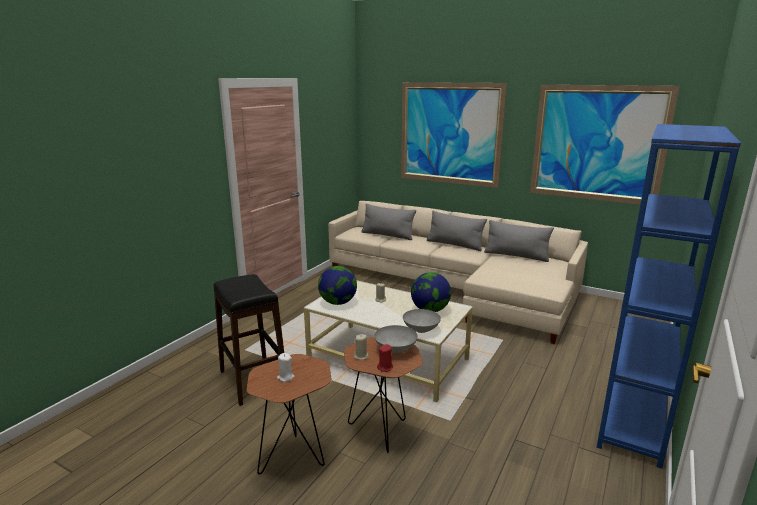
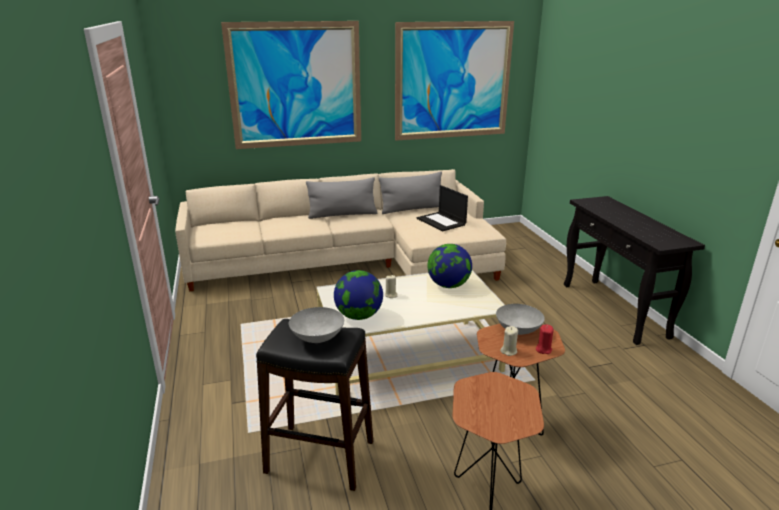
camera: 45 degrees left, 5 degrees up
white candle [277,353,294,382] -> none
grey pillow [361,204,416,240] -> none
grey bowl [403,309,441,333] -> grey bowl moved to [289,307,344,343]
blue bookcase [596,124,741,469] -> black console table [564,196,705,345]
none -> laptop [417,185,468,231]

